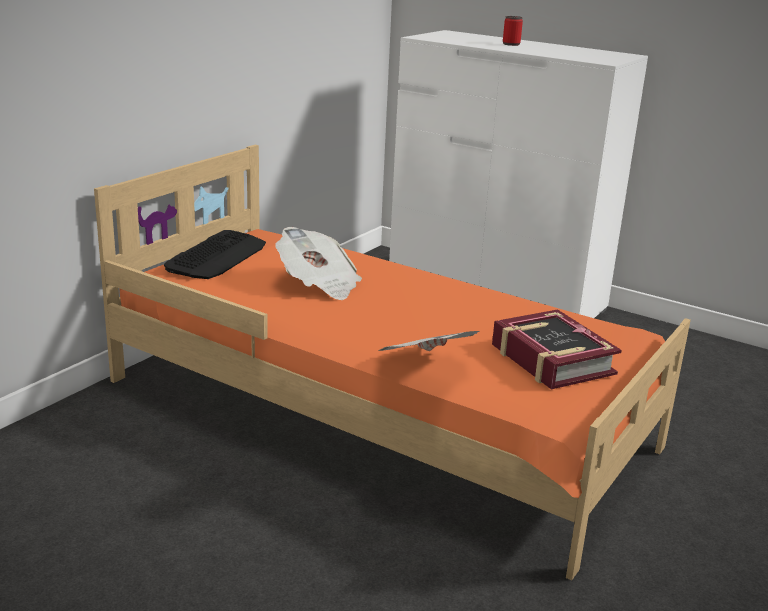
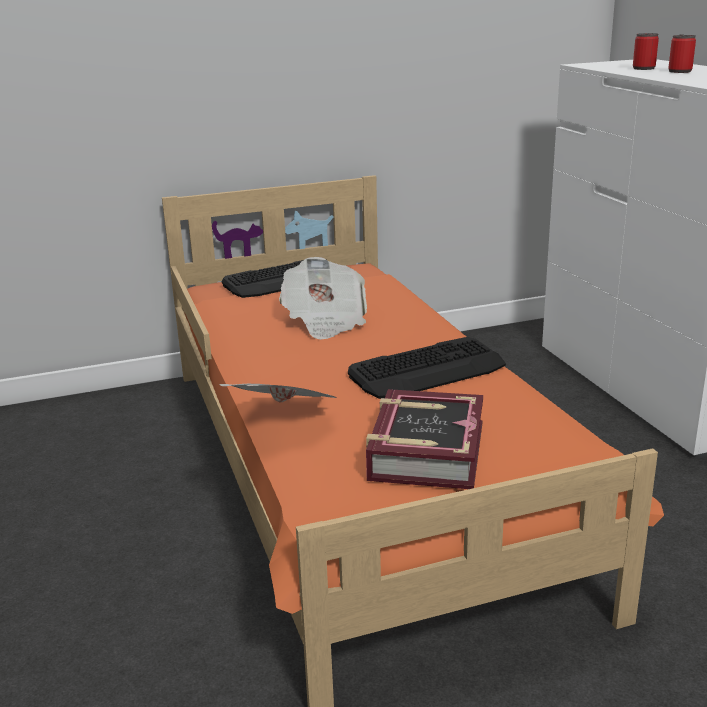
camera: 40 degrees right, 0 degrees up
none -> keyboard [348,337,506,399]
none -> can [633,33,659,70]

